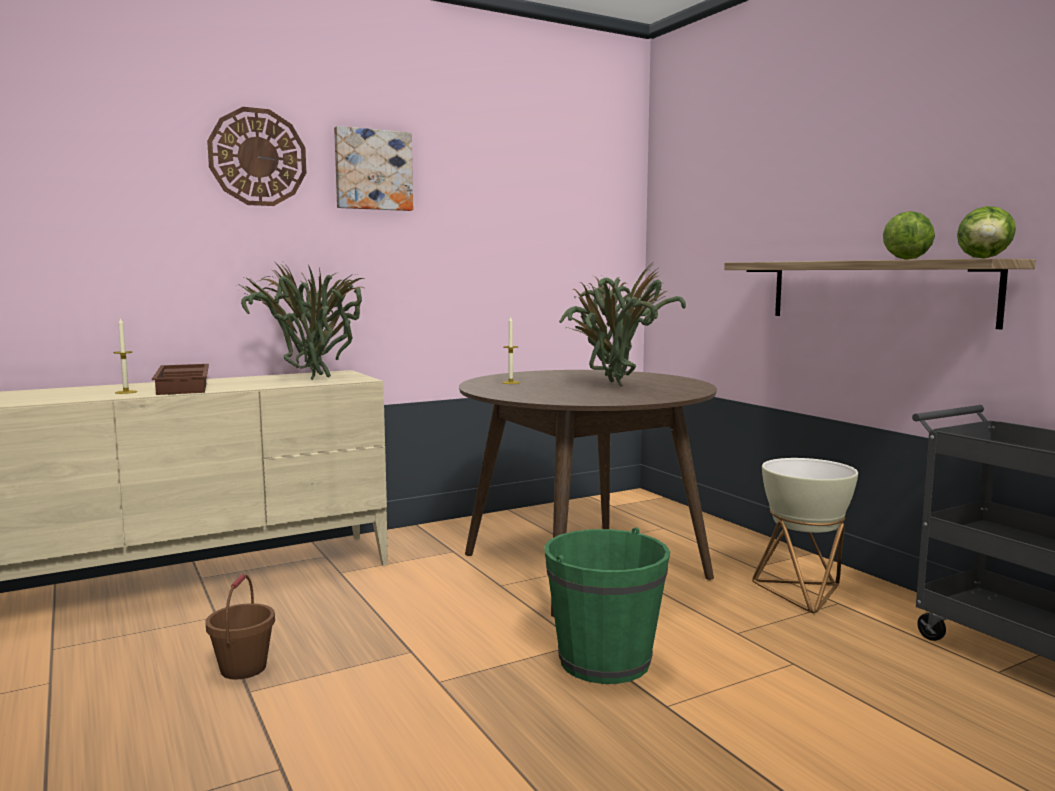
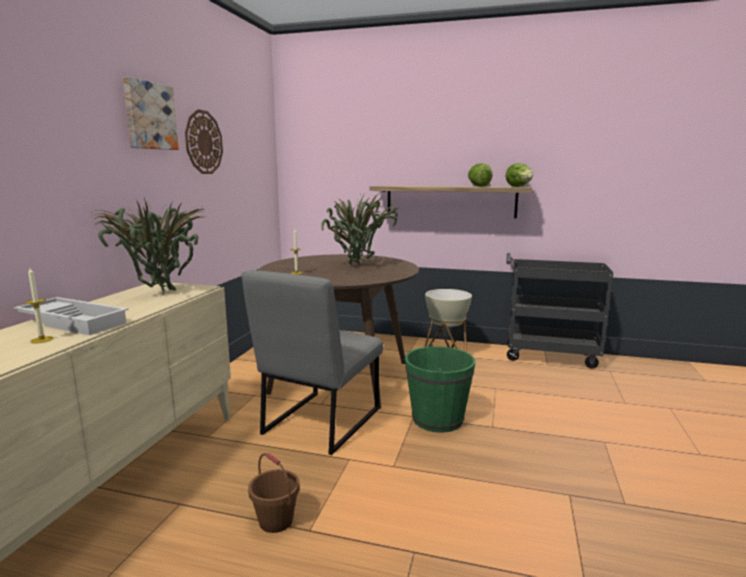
camera: 45 degrees left, 5 degrees up
brown tray [152,364,209,395] -> white tray [14,297,128,335]
wall clock [207,107,306,206] -> wall clock moved to [185,109,223,174]
none -> grey chair [242,270,383,455]

